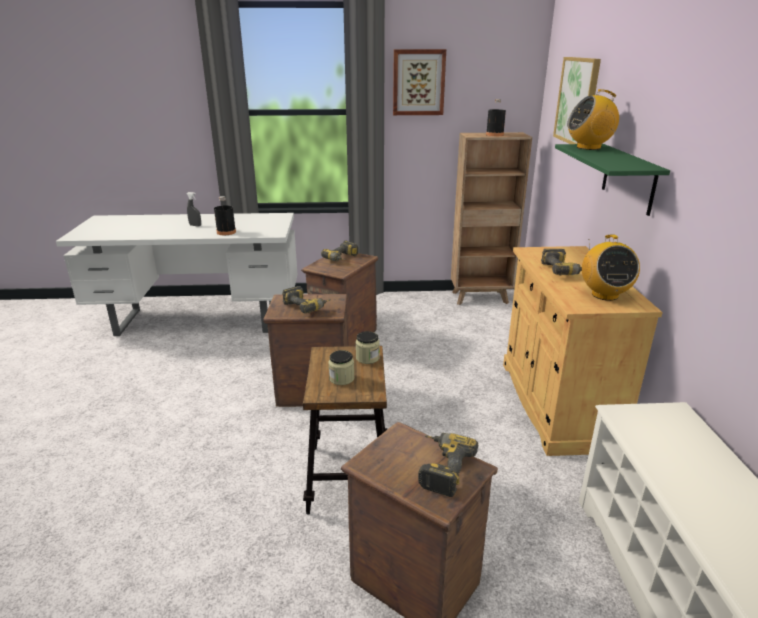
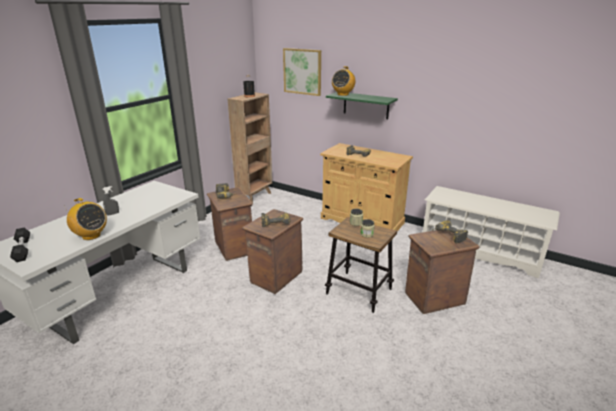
camera: 55 degrees left, 0 degrees up
black bottle [214,196,236,235] -> none
picture [393,49,446,115] -> none
radio [582,235,640,301] -> radio moved to [64,198,107,240]
none -> black dumbbell [10,228,30,262]

